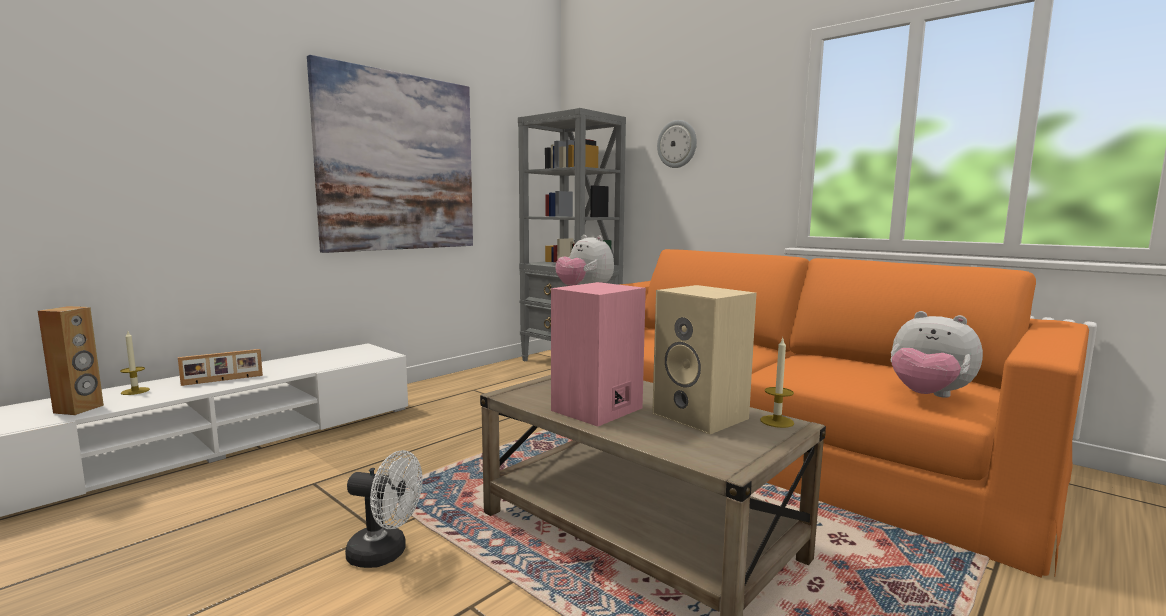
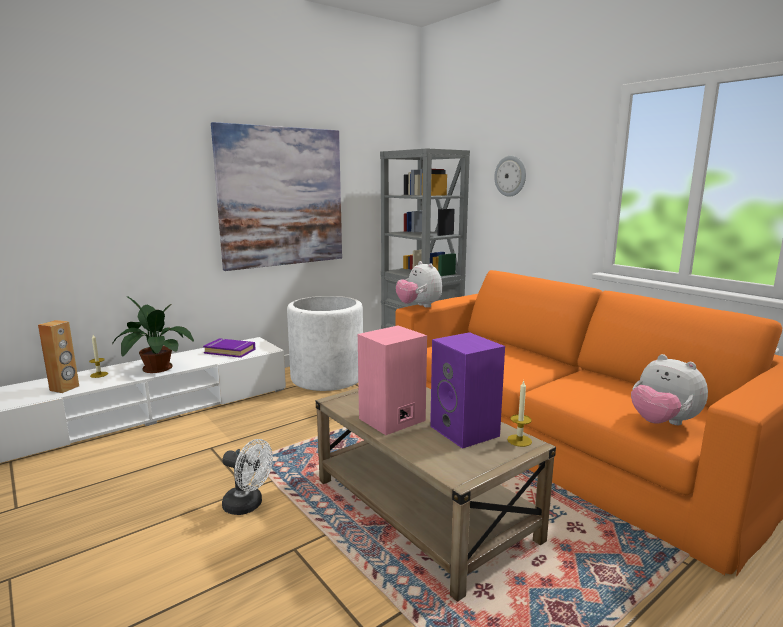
camera: 10 degrees right, 5 degrees up
picture frame [178,349,263,386] -> potted plant [112,296,194,373]
beige speaker [652,285,756,435] -> purple speaker [430,332,505,449]
none -> purple book [203,338,256,358]
none -> white planter [287,296,363,391]

